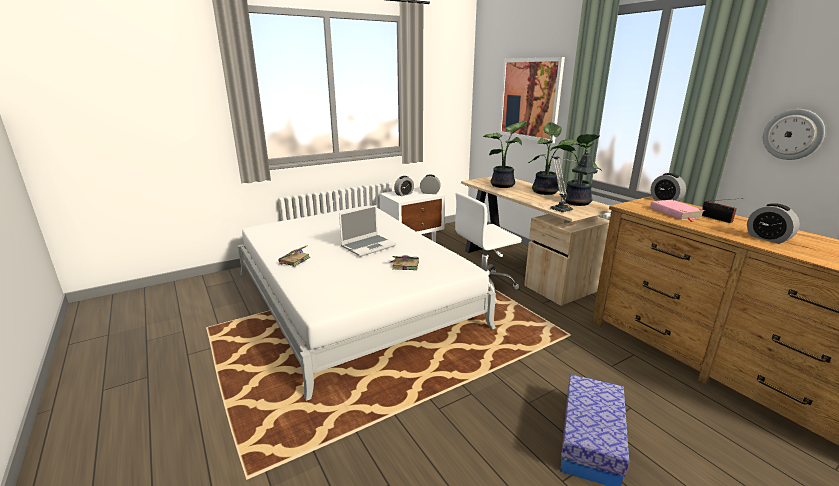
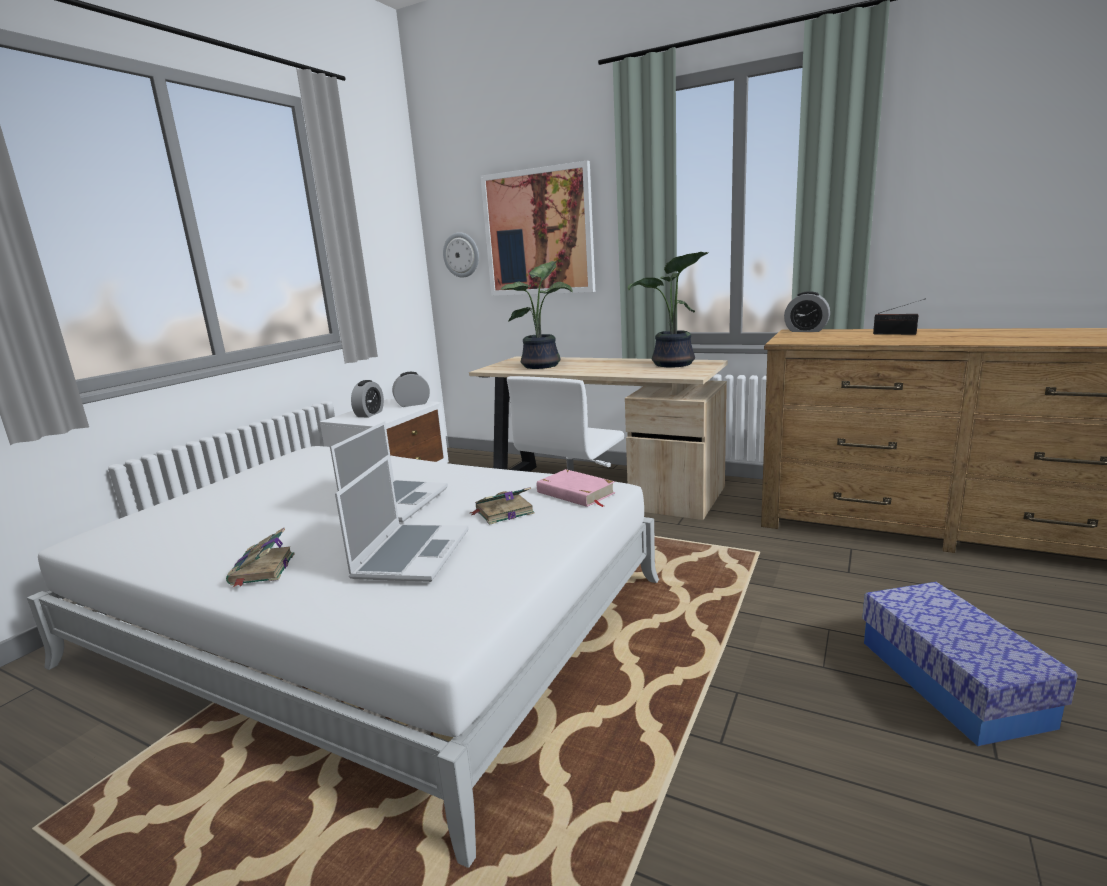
camera: 30 degrees left, 5 degrees down
potted plant [528,122,582,195] -> none
table lamp [550,150,598,212] -> none
pink book [650,200,705,222] -> pink book moved to [537,469,616,507]
alarm clock [747,203,800,244] -> none
wall clock [763,109,825,160] -> wall clock moved to [443,232,479,278]
none -> laptop [335,455,469,582]

